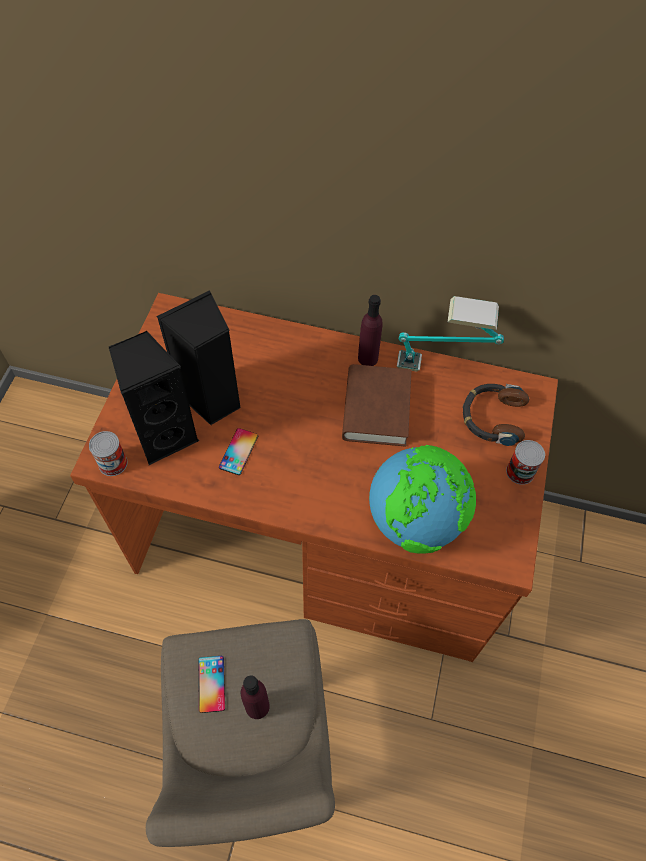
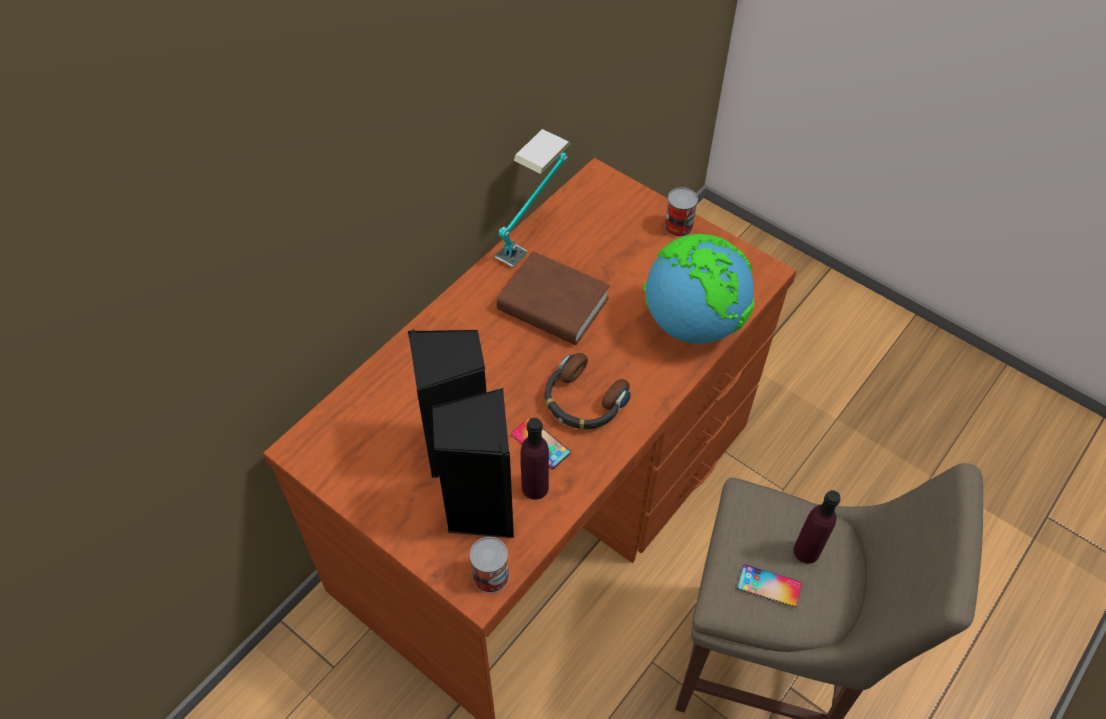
camera: 65 degrees left, 5 degrees down
purple bottle [358,295,383,366] -> purple bottle moved to [521,418,549,500]
headphones [463,384,530,446] -> headphones moved to [545,353,631,430]

